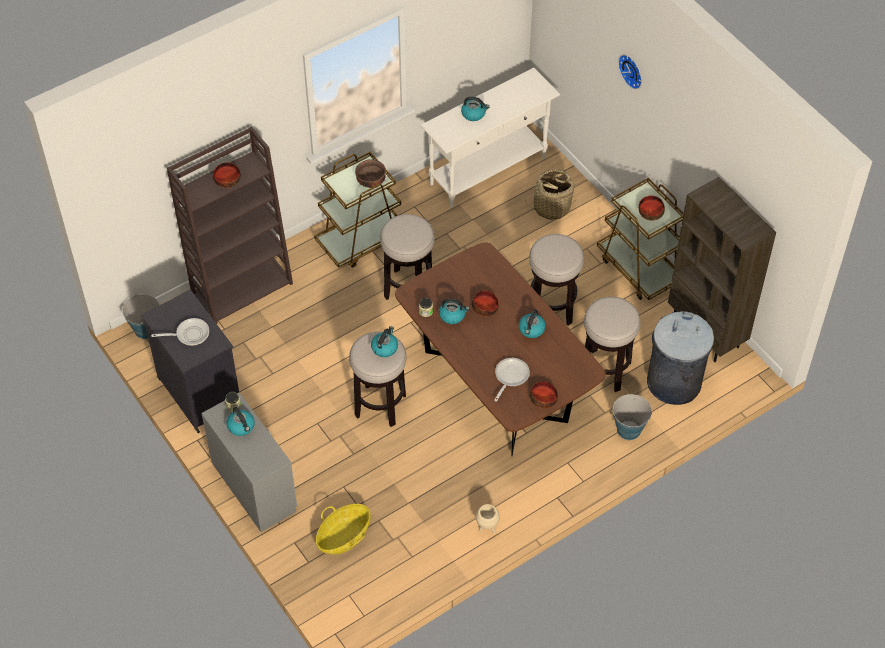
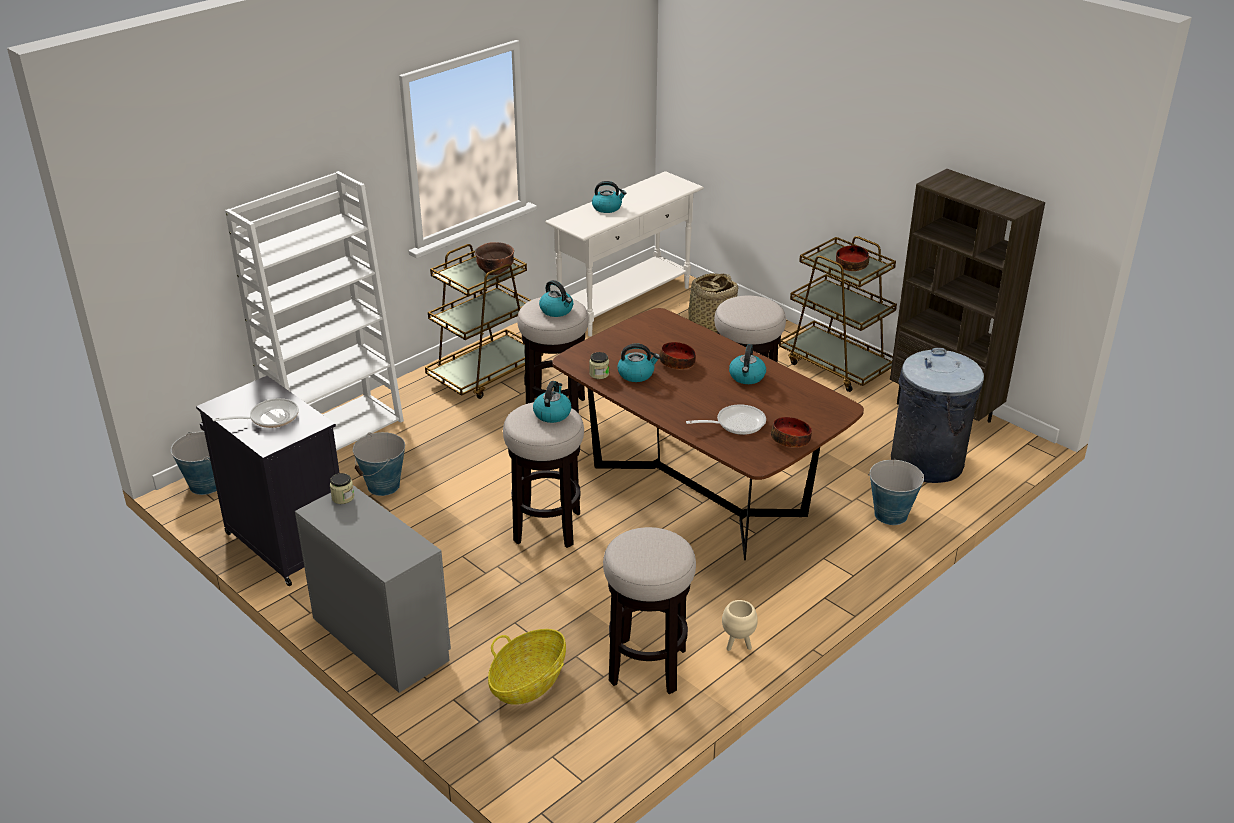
camera: 10 degrees left, 20 degrees down
brown bookcase [167,126,293,324] -> white bookcase [225,171,404,451]
bowl [213,162,241,188] -> none
kettle [226,407,255,436] -> kettle moved to [539,280,573,317]
frying pan [494,358,530,402] -> frying pan turned 60 degrees clockwise [686,404,766,435]
stool [584,297,641,392] -> stool moved to [603,527,696,694]
wall clock [618,54,642,89] -> none
none -> bucket [353,432,405,496]

